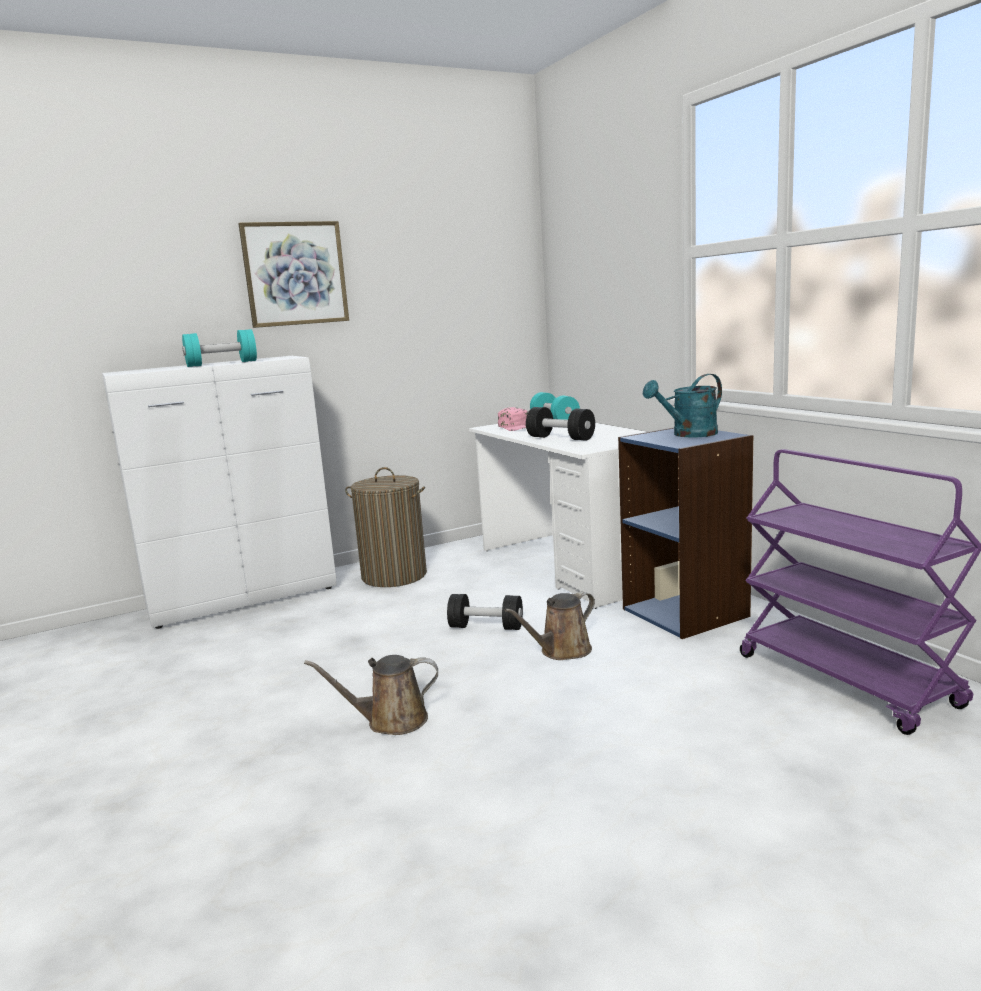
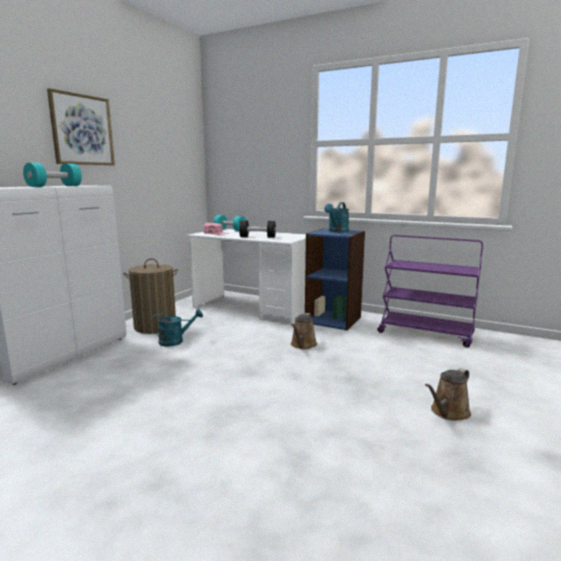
camera: 35 degrees left, 0 degrees up
brown watering can [304,655,438,735] -> brown watering can moved to [425,368,471,421]
black dumbbell [447,594,523,630] -> none
none -> turquoise watering can [151,309,203,346]

